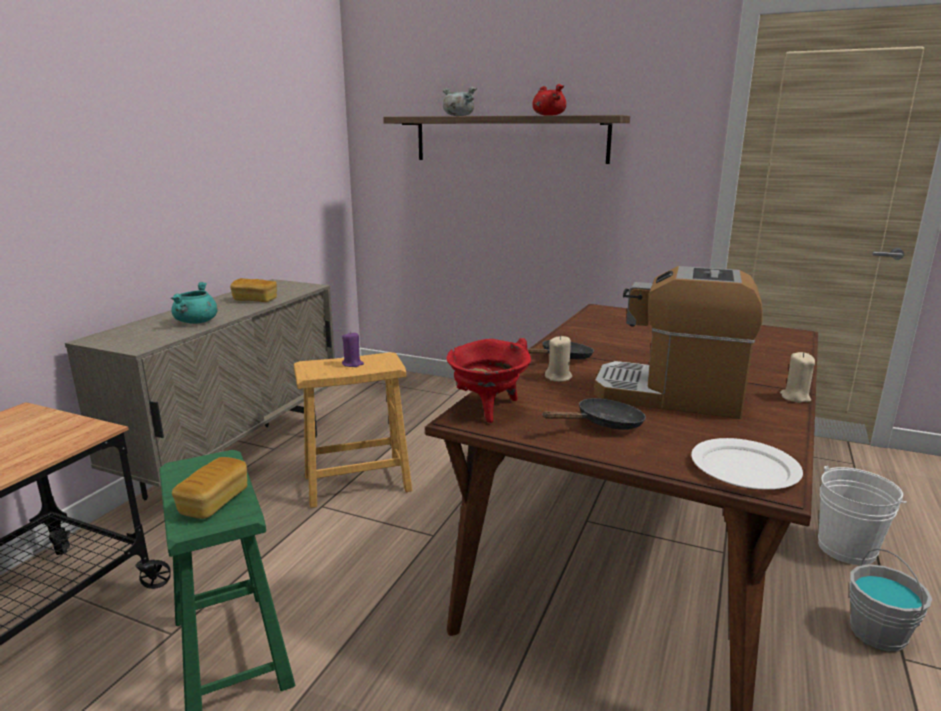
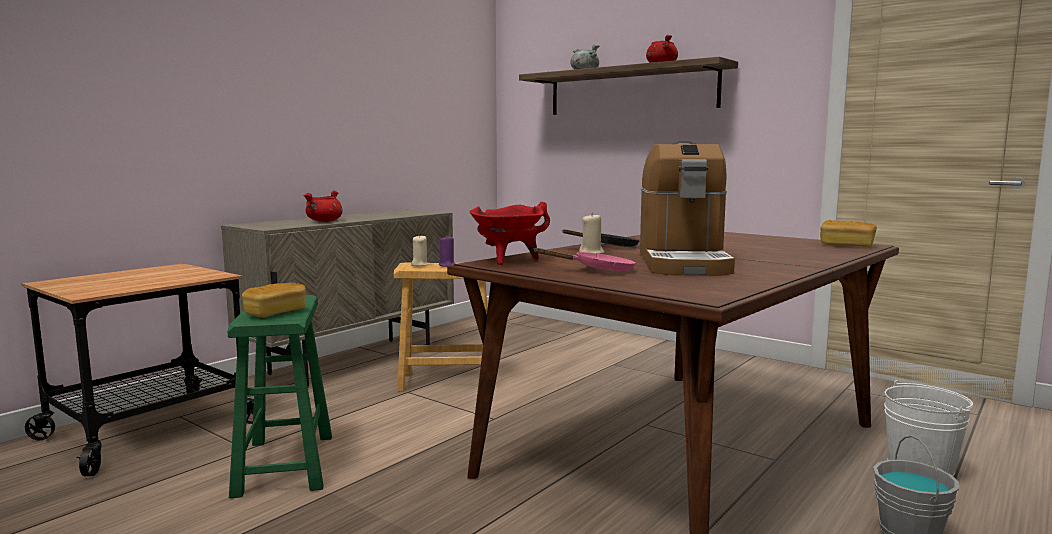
camera: 15 degrees right, 10 degrees down
turquoise cooking pot [171,282,218,324] -> red cooking pot [303,190,343,222]
bread [230,278,277,302] -> bread moved to [820,220,877,247]
black frying pan [542,398,646,430] -> pink frying pan [534,248,636,271]
coffee machine [594,266,763,419] -> coffee machine turned 120 degrees counterclockwise [640,141,735,276]
white plate [691,438,803,489] -> none
beige candle [780,352,815,403] -> beige candle moved to [411,236,429,266]

